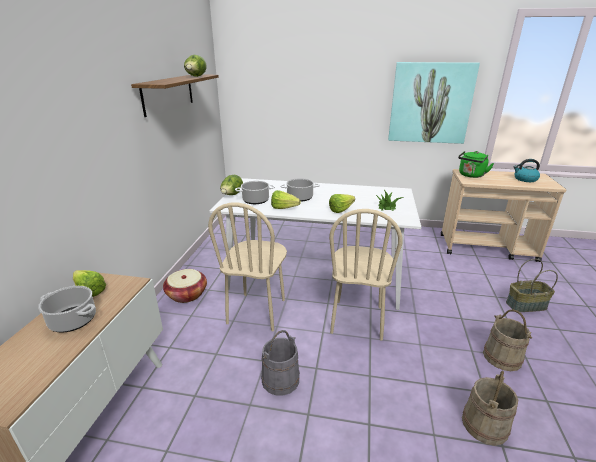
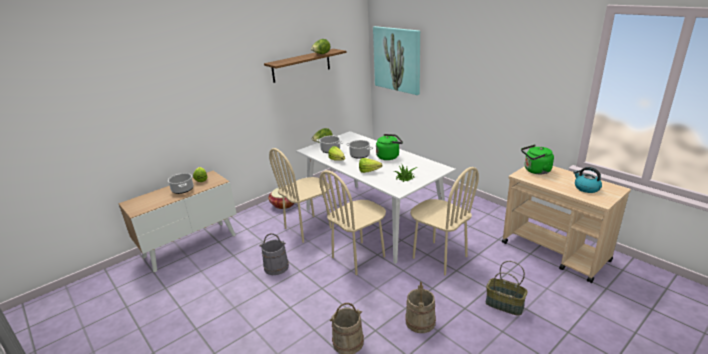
camera: 40 degrees right, 0 degrees up
picture [388,62,480,144] -> picture moved to [373,26,420,95]
none -> green kettle [376,134,403,160]
none -> beige chair [410,167,479,275]

